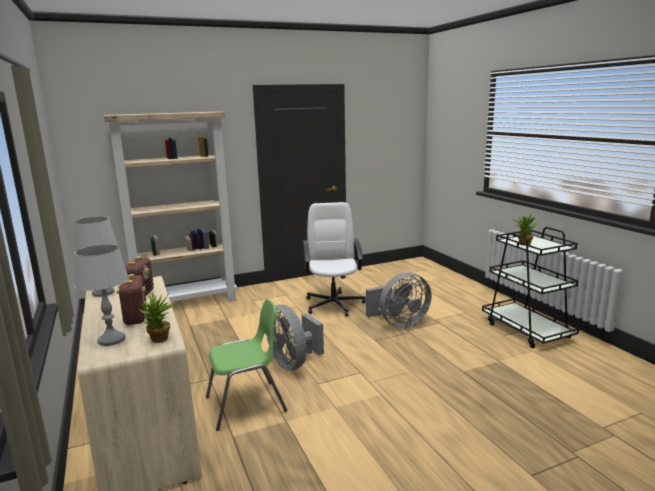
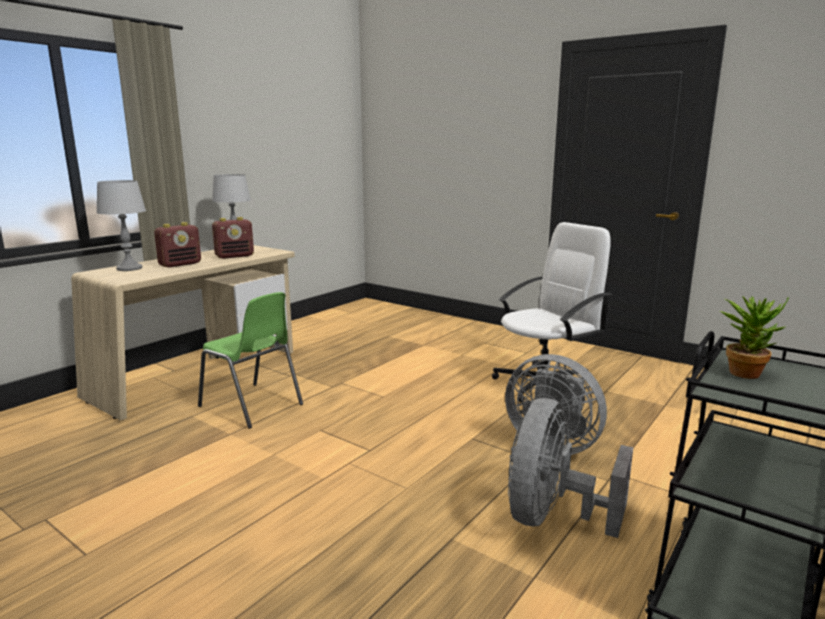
camera: 60 degrees right, 0 degrees up
beige bookcase [104,112,237,302] -> none
potted plant [138,292,174,343] -> none
grey fan [267,304,324,371] -> grey fan moved to [508,398,633,538]

